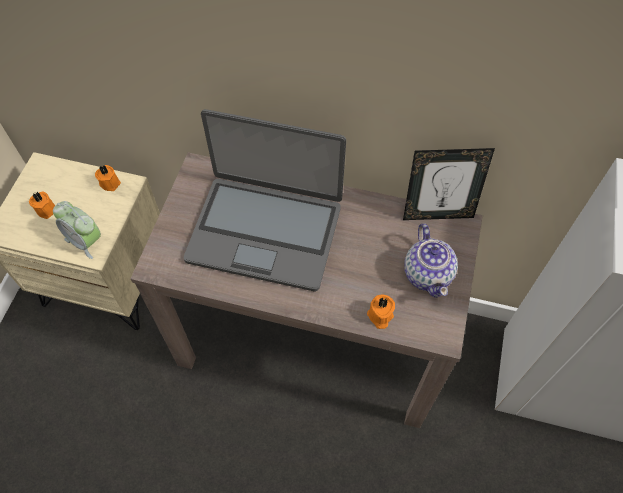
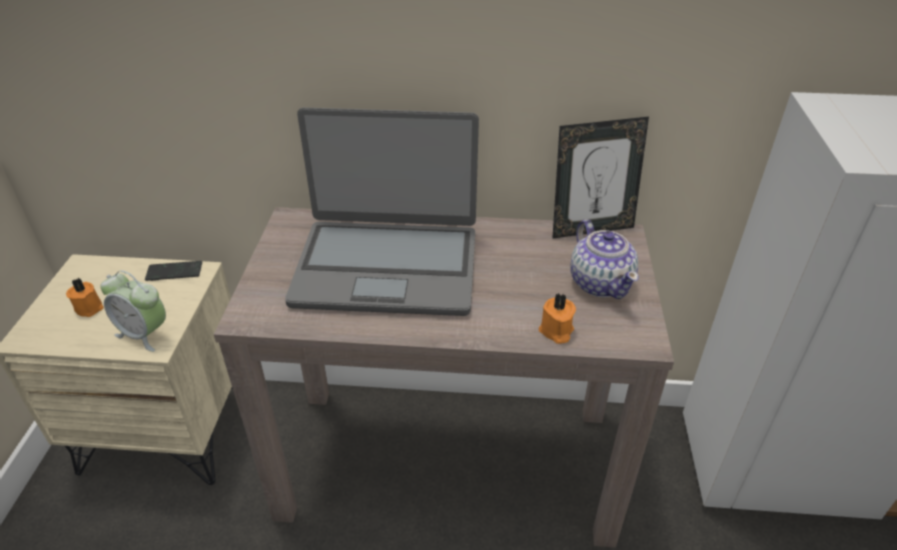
camera: 10 degrees left, 20 degrees down
orange candle [95,165,121,191] -> phone [145,261,202,281]

